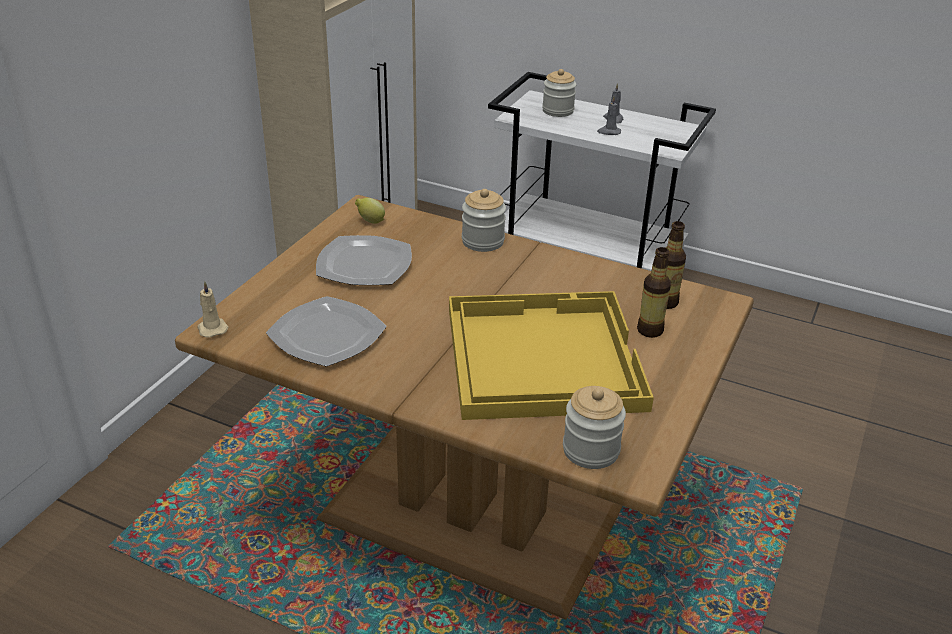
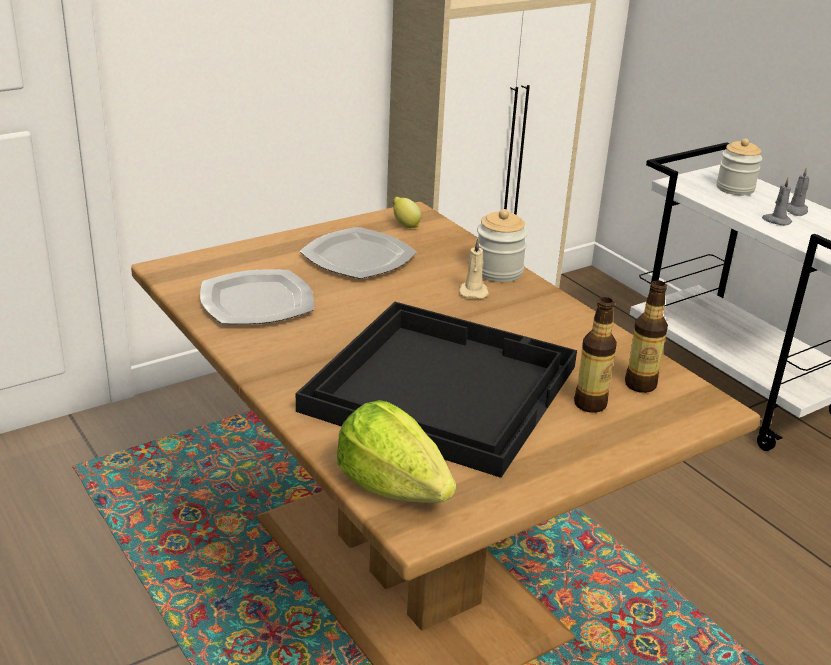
camera: 30 degrees right, 5 degrees down
beige candle [198,282,228,338] -> beige candle moved to [459,239,489,299]
yellow tray [449,291,654,420] -> black tray [296,302,577,478]
jar [563,386,626,469] -> lettuce [337,400,456,503]

